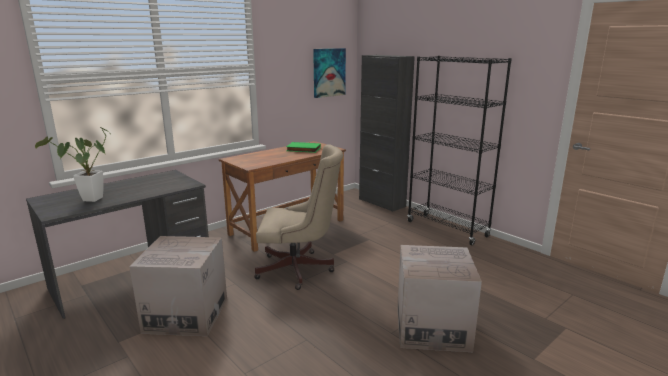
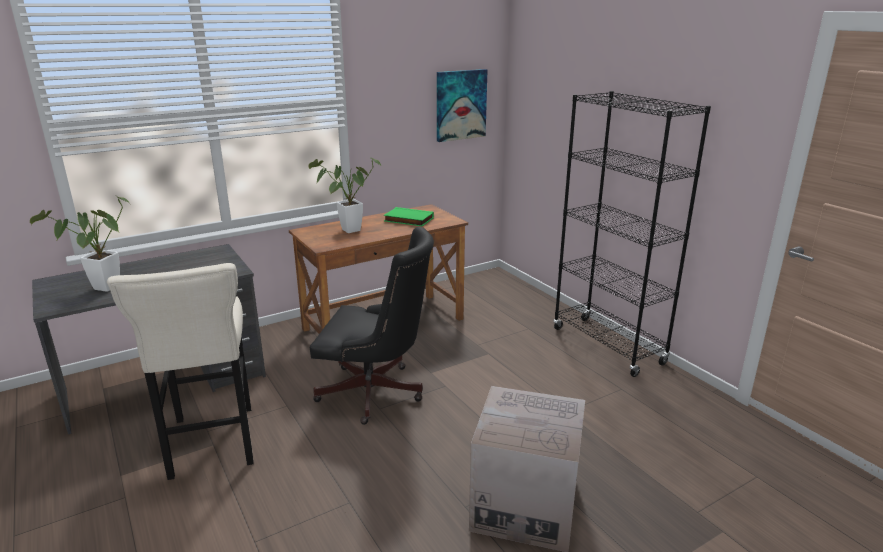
camera: 10 degrees right, 5 degrees up
cardboard box [130,236,227,336] -> beige stool [107,263,254,480]
beige office chair [254,144,343,290] -> black office chair [310,227,434,425]
black cabinet [359,55,415,212] -> none
none -> potted plant [308,157,382,233]

